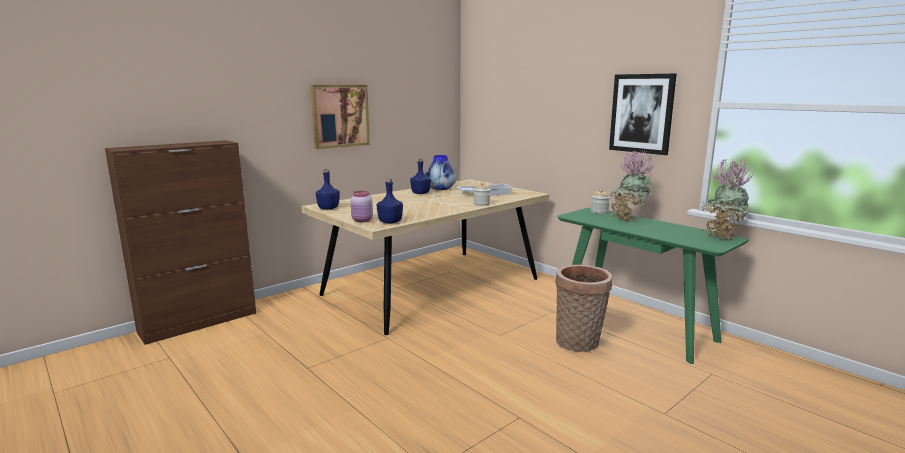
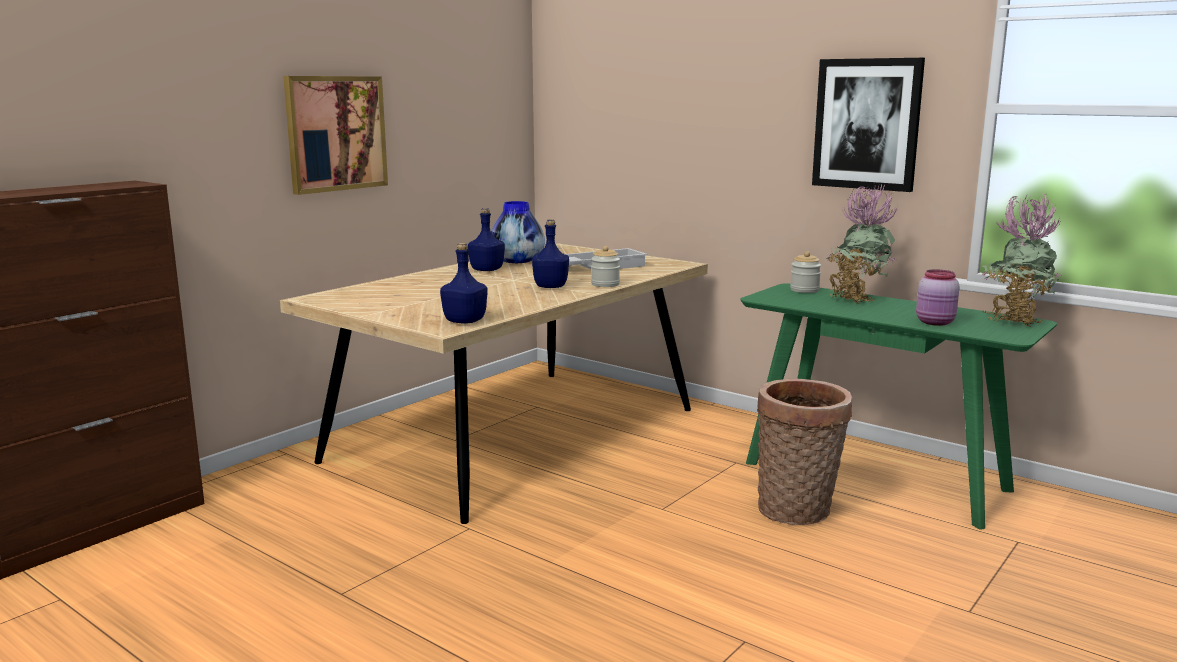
camera: 10 degrees left, 0 degrees up
blue bottle [316,169,340,209] -> blue bottle moved to [532,219,569,288]
pink jar [351,191,373,222] -> pink jar moved to [916,269,960,326]

